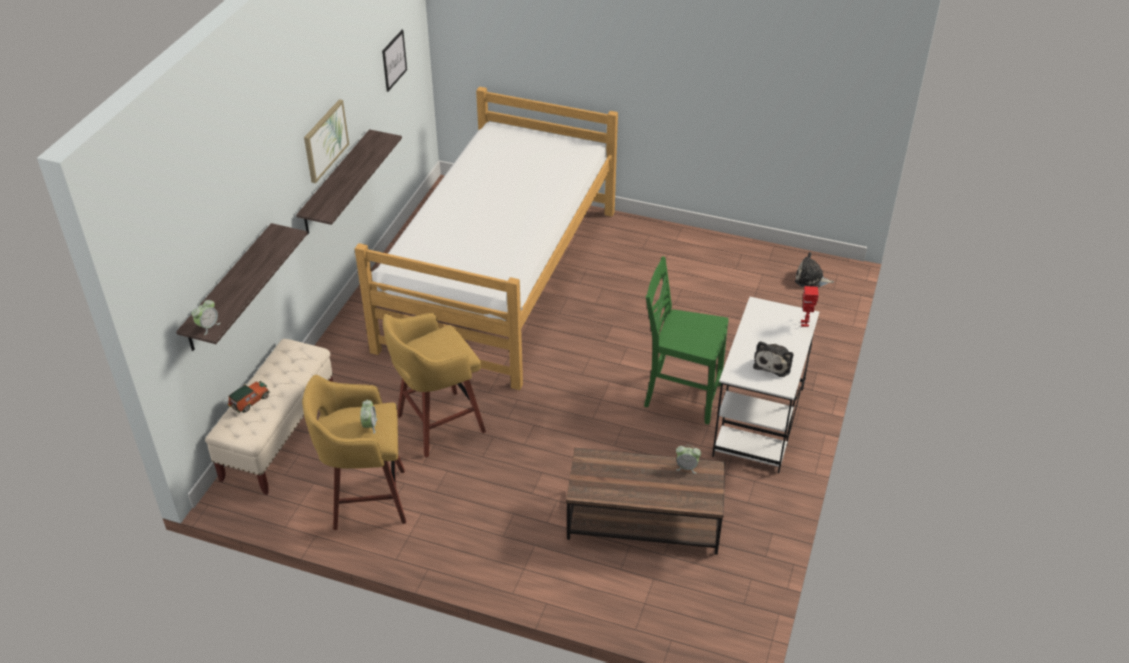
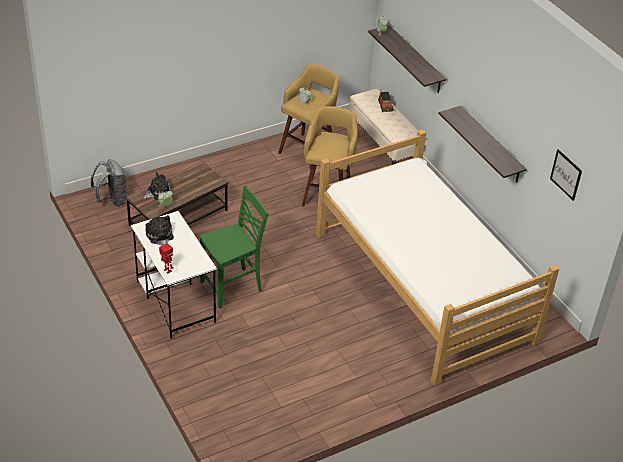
camera: 130 degrees right, 0 degrees up
picture [304,99,349,183] -> none
plush toy [795,252,834,288] -> plush toy moved to [143,172,171,200]
none -> grey backpack [91,159,127,207]

